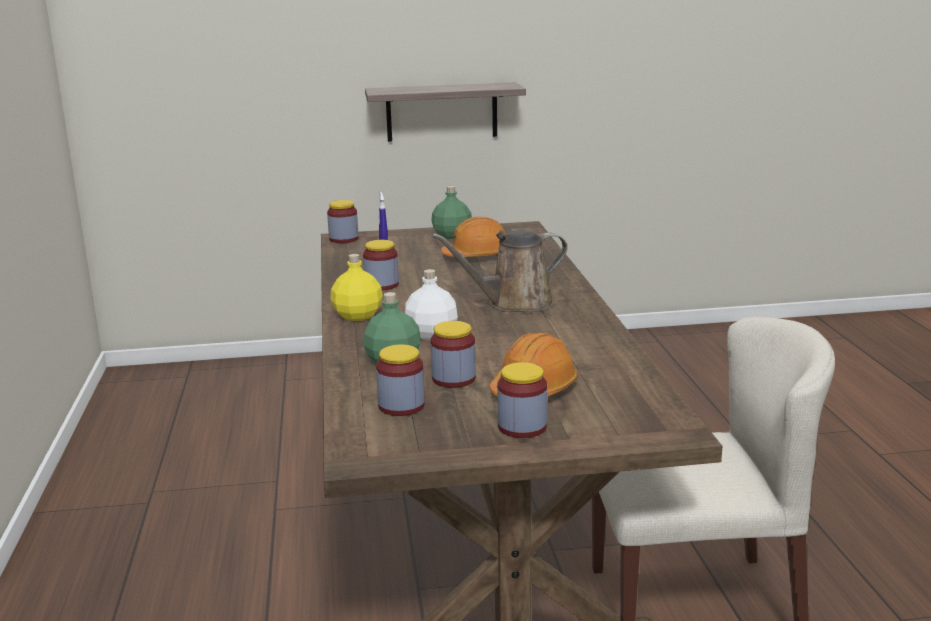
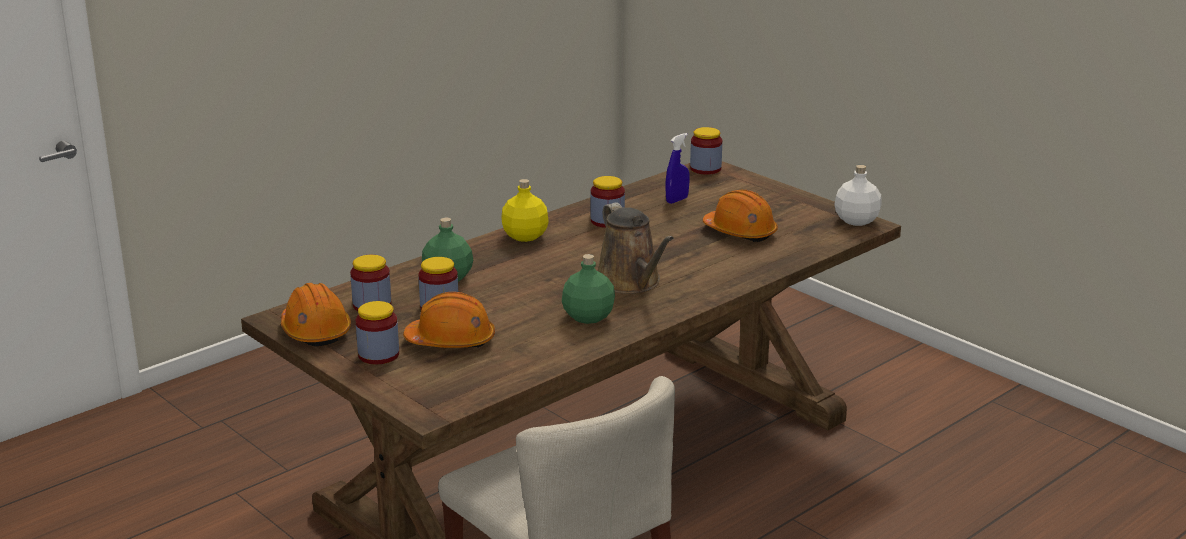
camera: 55 degrees right, 5 degrees up
shelf [365,82,526,142] -> none
white bottle [405,269,458,340] -> white bottle moved to [834,165,882,226]
green bottle [432,186,472,239] -> green bottle moved to [562,254,615,324]
brown watering can [432,230,567,312] -> brown watering can turned 150 degrees counterclockwise [598,202,674,294]
none -> orange hard hat [281,283,351,346]

